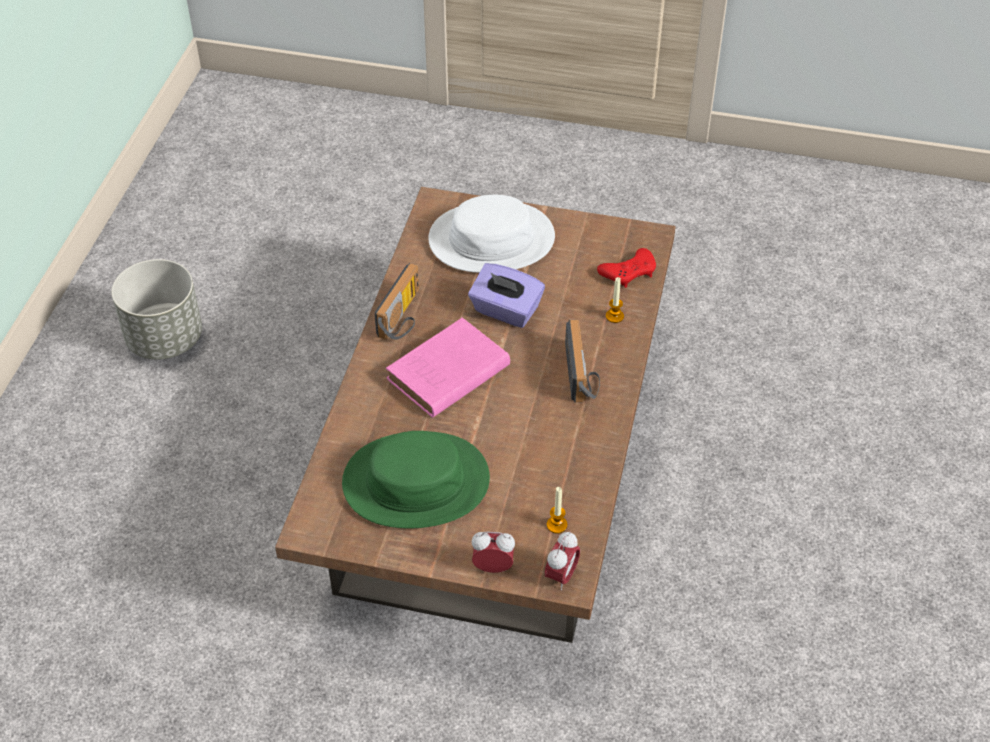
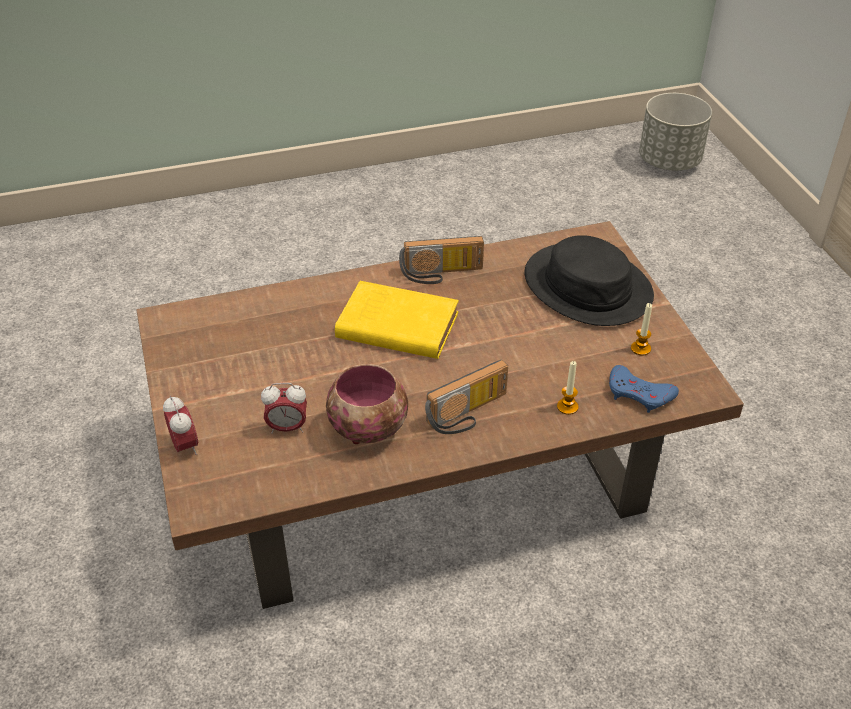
camera: 60 degrees right, 5 degrees down
grey planter [112,259,202,360] -> grey planter moved to [639,93,712,171]
green hat [342,431,490,528] -> none
pink book [386,318,510,418] -> yellow book [335,281,459,359]
white hat [428,195,555,273] -> black hat [524,235,654,326]
purple tissue box [468,263,545,328] -> none
alarm clock [545,531,580,590] -> alarm clock moved to [261,383,307,434]
candle [547,487,567,534] -> candle moved to [631,303,652,356]
red game controller [597,248,656,288] -> blue game controller [609,365,679,413]
none -> bowl [326,364,408,444]

